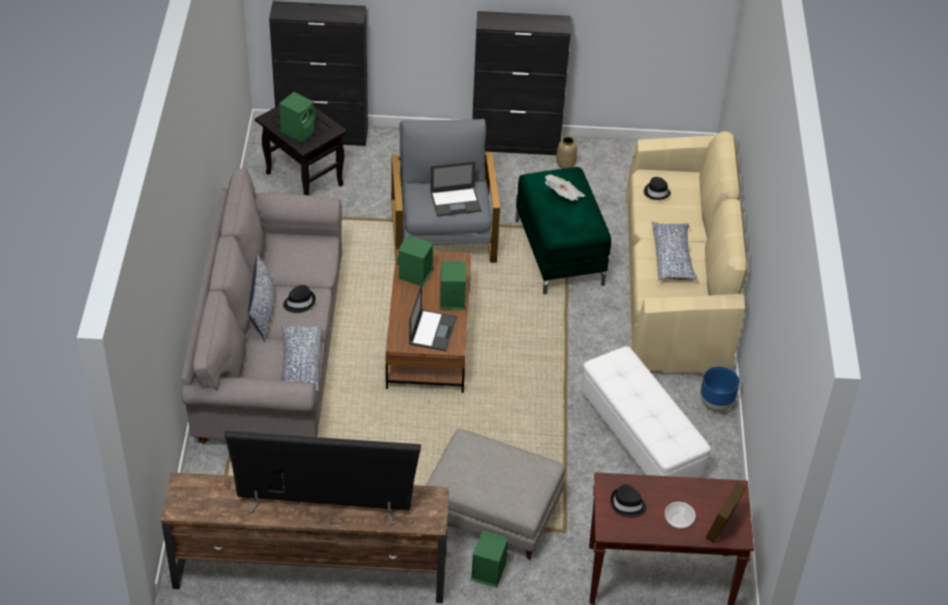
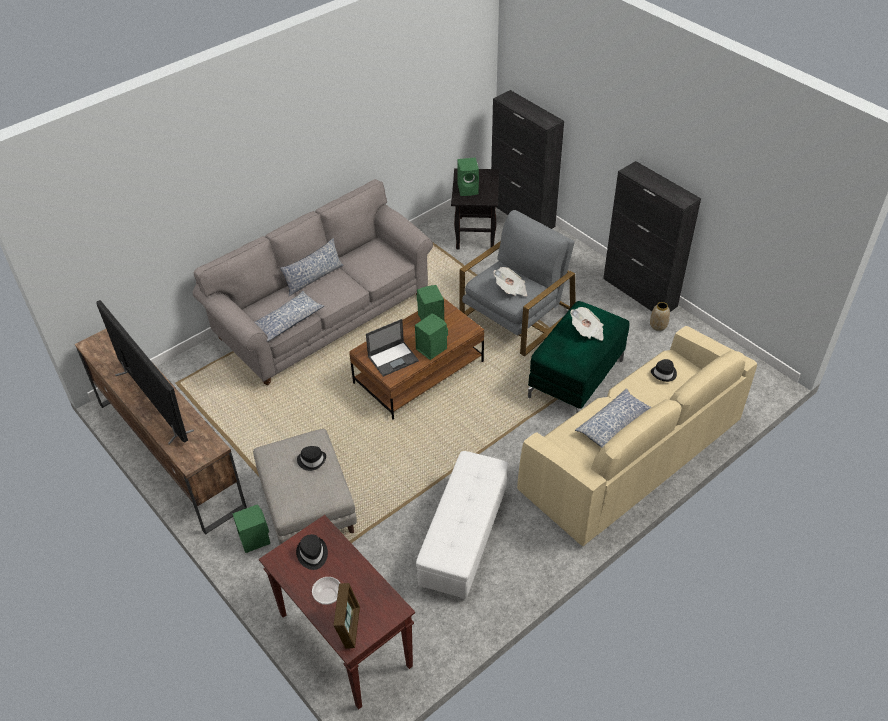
camera: 50 degrees right, 0 degrees up
black hat [283,285,315,313] -> black hat moved to [297,446,326,471]
laptop [430,161,481,217] -> newspaper [493,267,527,296]
blue planter [701,367,740,412] -> none
picture frame [706,482,746,543] -> picture frame turned 105 degrees clockwise [333,583,360,648]

